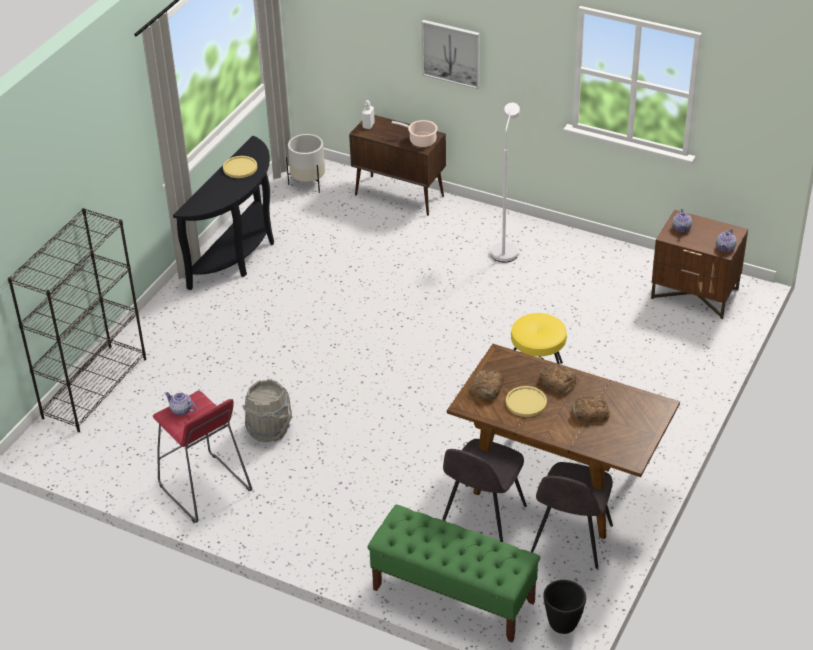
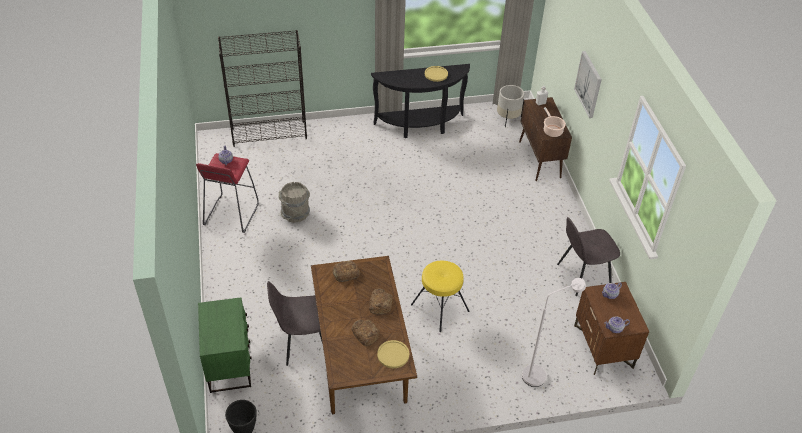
camera: 50 degrees right, 5 degrees up
green bench [368,504,540,642] -> green nightstand [198,297,252,393]
white floor lamp [491,103,520,262] -> white floor lamp moved to [522,278,586,387]
yellow plate [506,386,547,417] -> yellow plate moved to [377,340,409,368]
grey chair [531,462,613,569] -> grey chair moved to [557,217,620,296]

